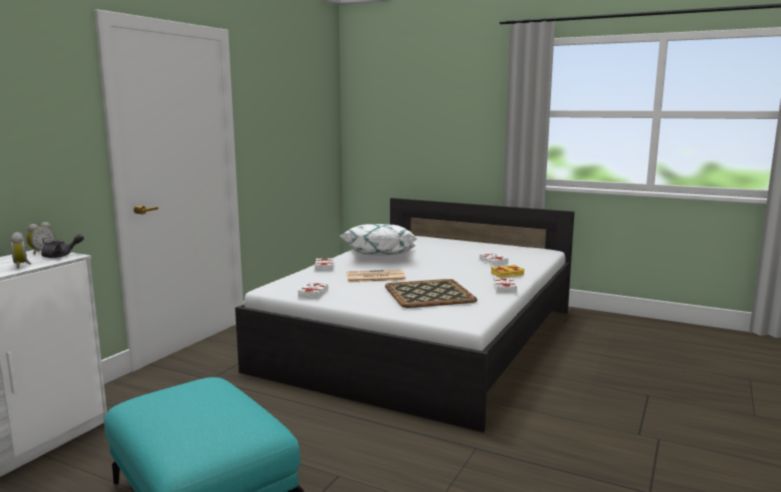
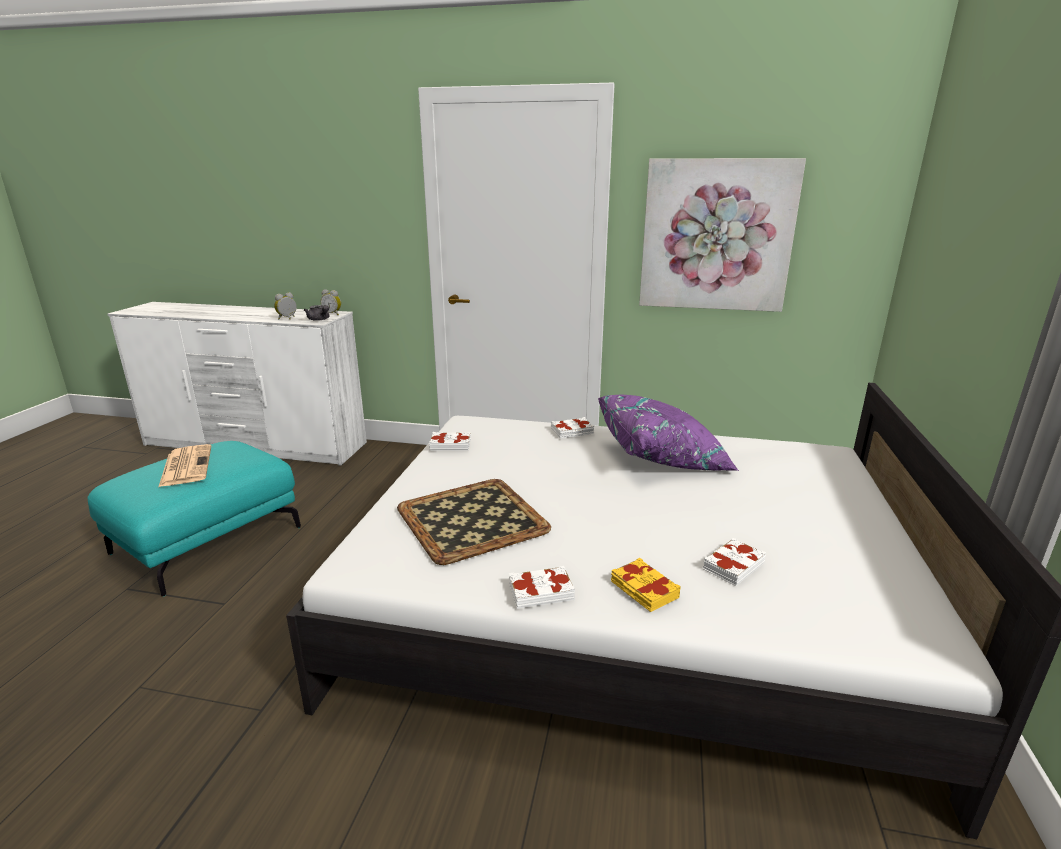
camera: 75 degrees right, 10 degrees up
white pillow [340,224,418,256] -> purple pillow [598,394,739,471]
newspaper [346,270,406,282] -> newspaper moved to [159,444,211,487]
none -> picture [639,158,806,312]

